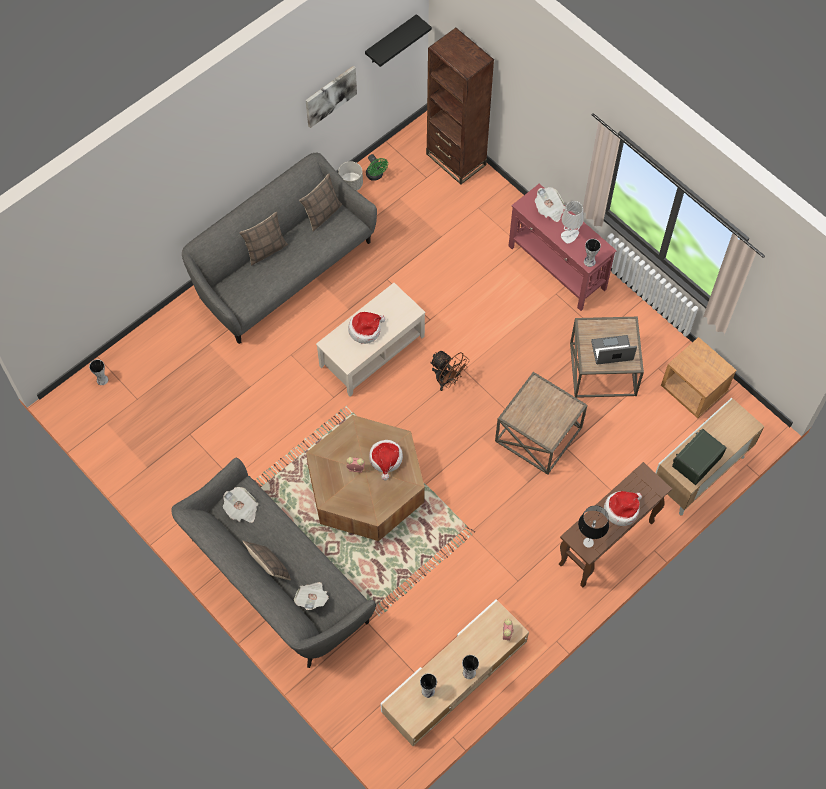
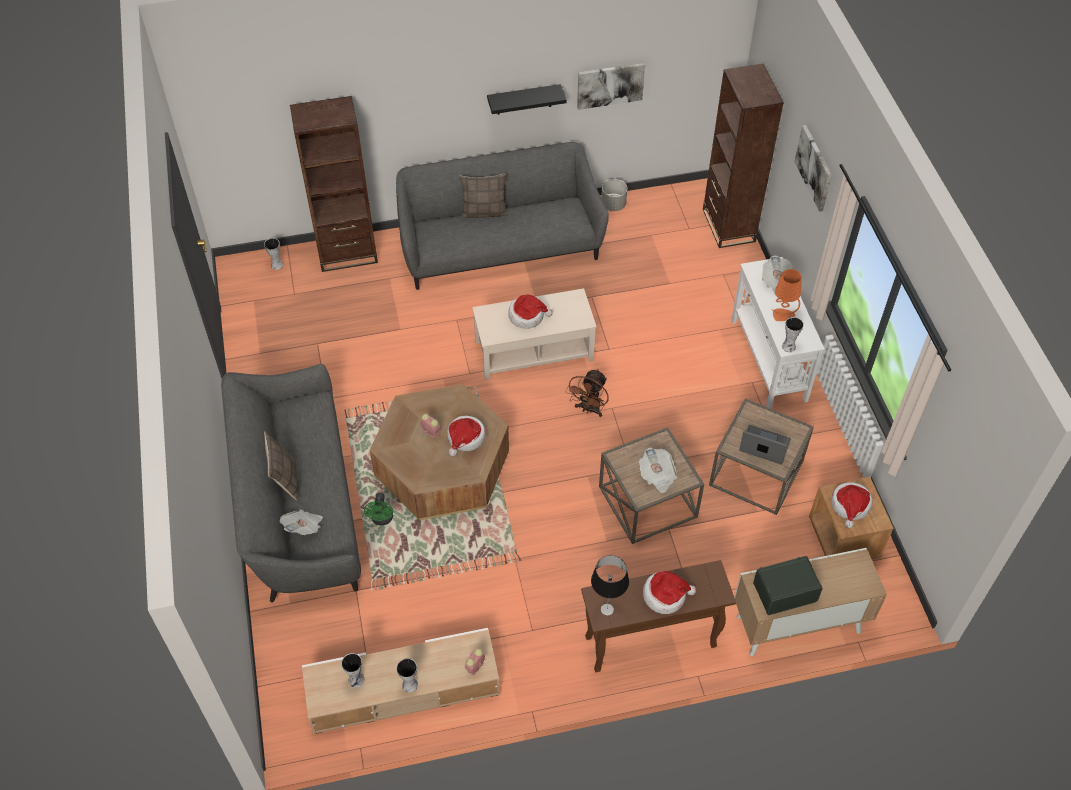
camera: 30 degrees right, 10 degrees down
newspaper [223,487,258,523] -> newspaper moved to [639,447,678,493]
pillow [299,173,342,231] -> none
black shelf [365,14,432,67] -> black shelf moved to [487,84,567,115]
green fan [366,154,388,181] -> green fan moved to [364,492,393,525]
brown fan [430,351,470,391] -> brown fan turned 45 degrees clockwise [565,369,609,417]
red console table [509,184,617,311] -> white console table [731,257,825,409]
grey table lamp [561,201,584,244] -> orange table lamp [771,269,802,321]
none -> brown bookcase [290,96,378,272]
none -> picture [794,125,832,212]
none -> hat [831,482,872,528]

